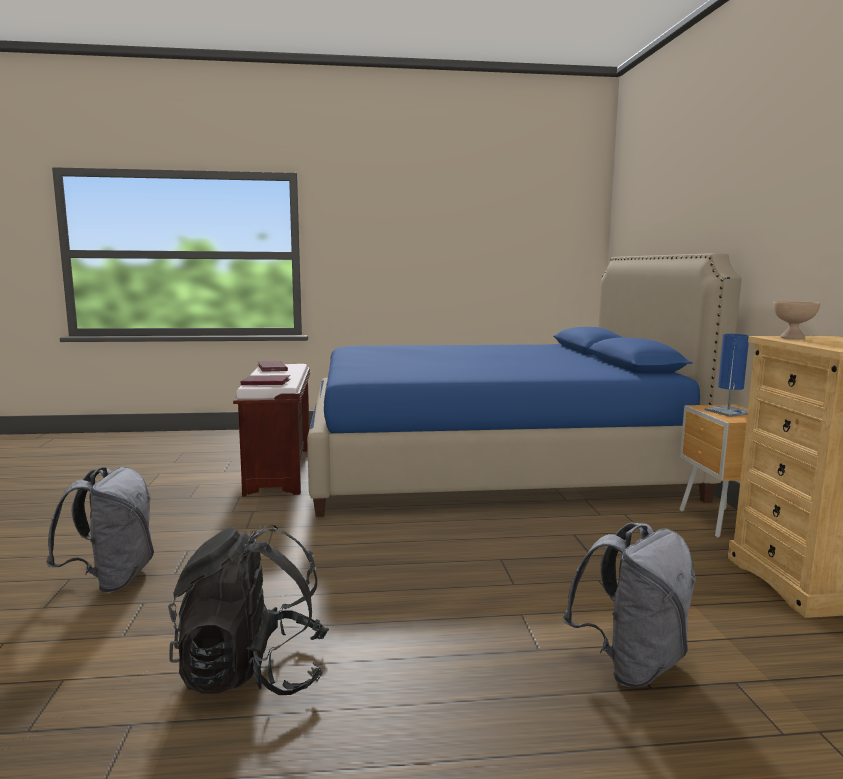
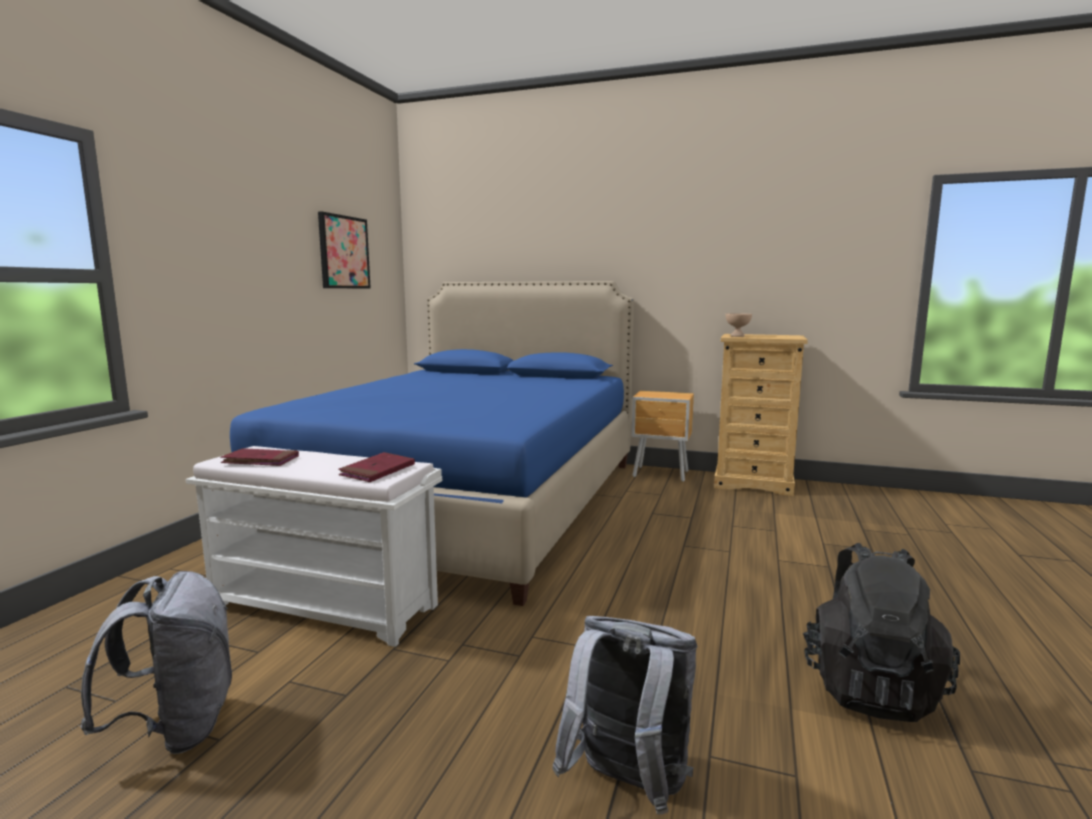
camera: 65 degrees left, 0 degrees up
brown bench [233,364,310,496] -> white bench [186,446,442,647]
grey backpack [563,523,696,687] -> grey backpack moved to [80,571,232,754]
blue table lamp [705,334,749,417] -> none
none -> picture [318,212,371,289]

